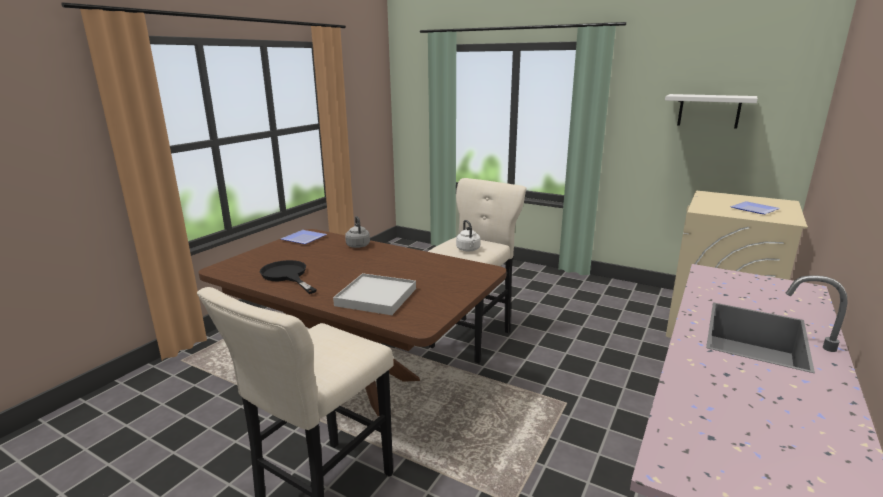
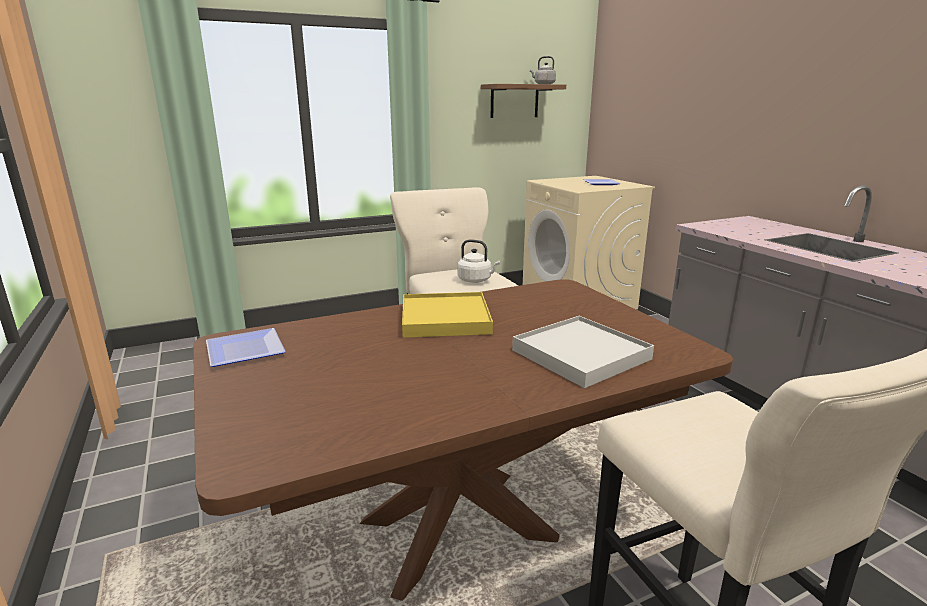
camera: 55 degrees left, 0 degrees up
black frying pan [260,260,317,294] -> none
grey kettle [345,216,370,248] -> grey kettle moved to [530,56,556,84]
white shelf [665,94,758,128] -> brown shelf [481,84,566,118]
none -> yellow tray [402,292,493,338]

